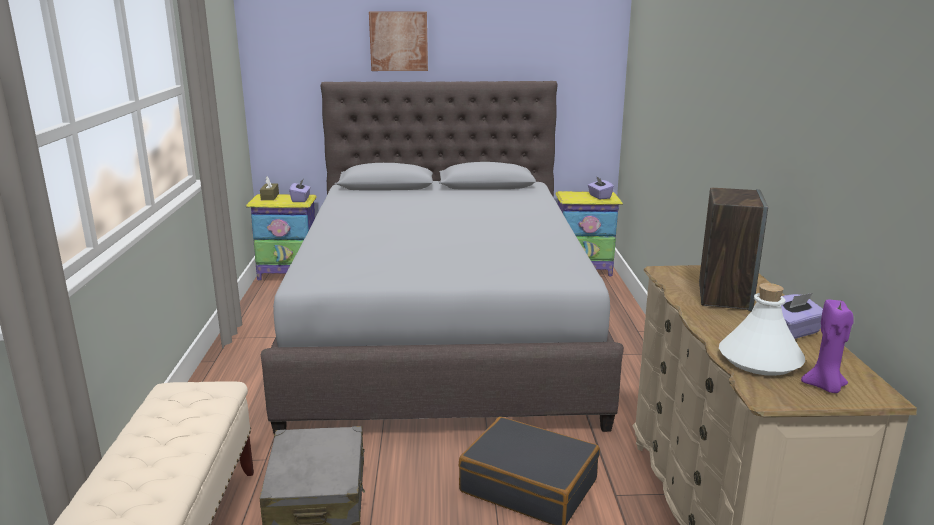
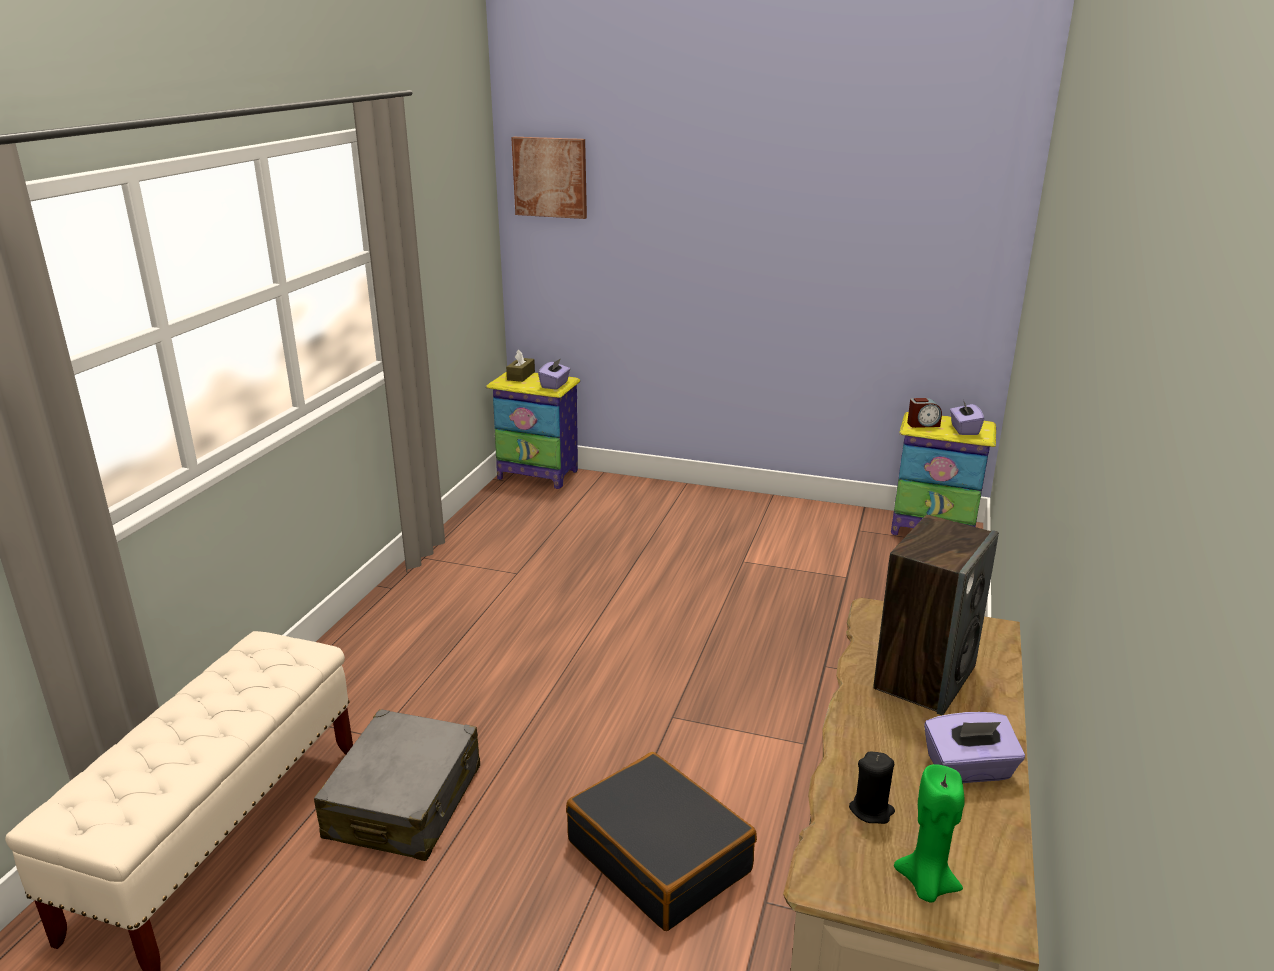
camera: 20 degrees right, 5 degrees up
grey bed [261,81,624,434] -> none
picture [369,11,428,71] -> picture moved to [511,137,587,219]
white bottle [719,283,805,376] -> black candle [849,752,895,824]
purple candle [801,299,854,393] -> green candle [894,764,965,903]
none -> alarm clock [907,398,942,428]

